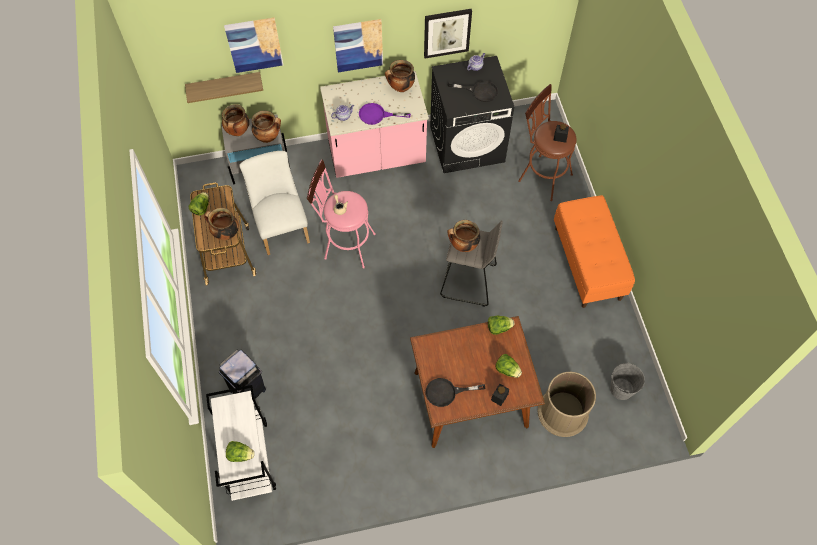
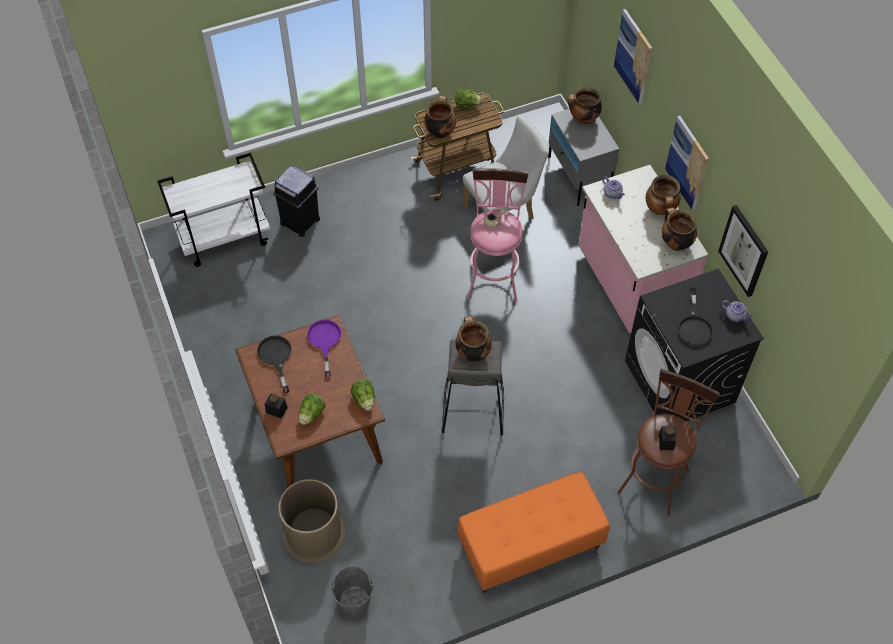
camera: 80 degrees right, 5 degrees down
shelf [185,72,263,103] -> none
lettuce [226,441,255,462] -> none
cooking pot [252,111,281,143] -> cooking pot moved to [646,175,680,215]
purple frying pan [359,103,411,125] -> purple frying pan moved to [307,320,341,378]

